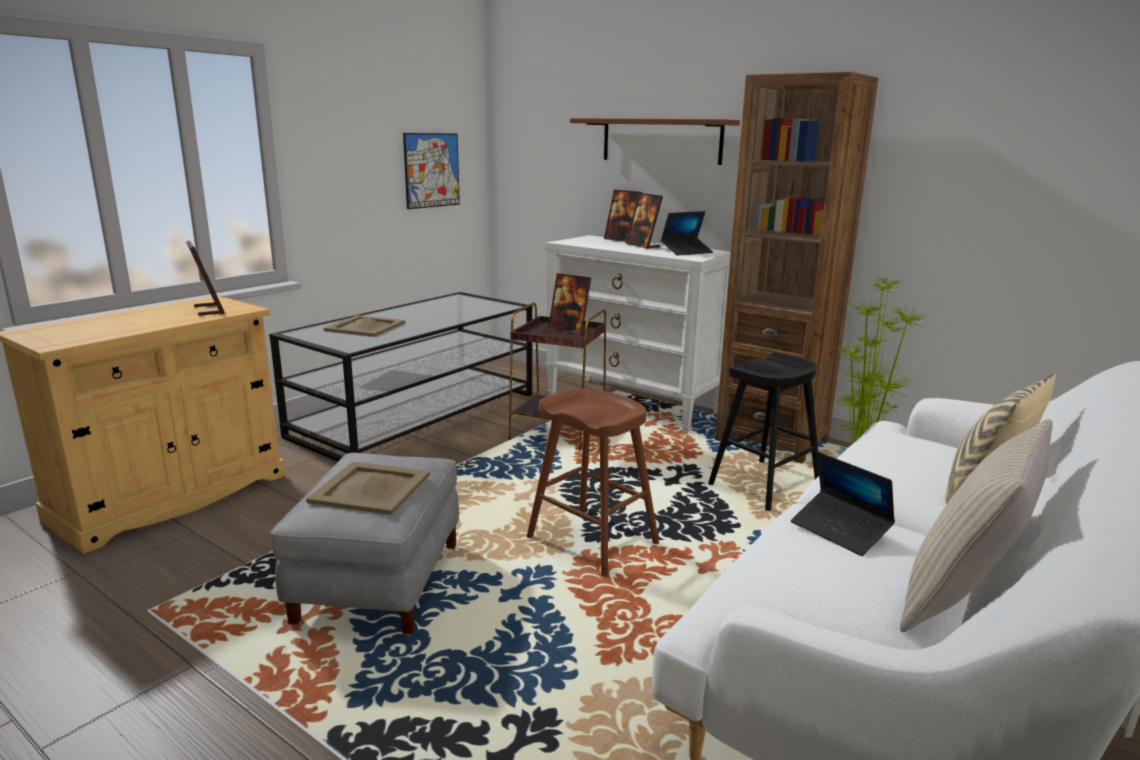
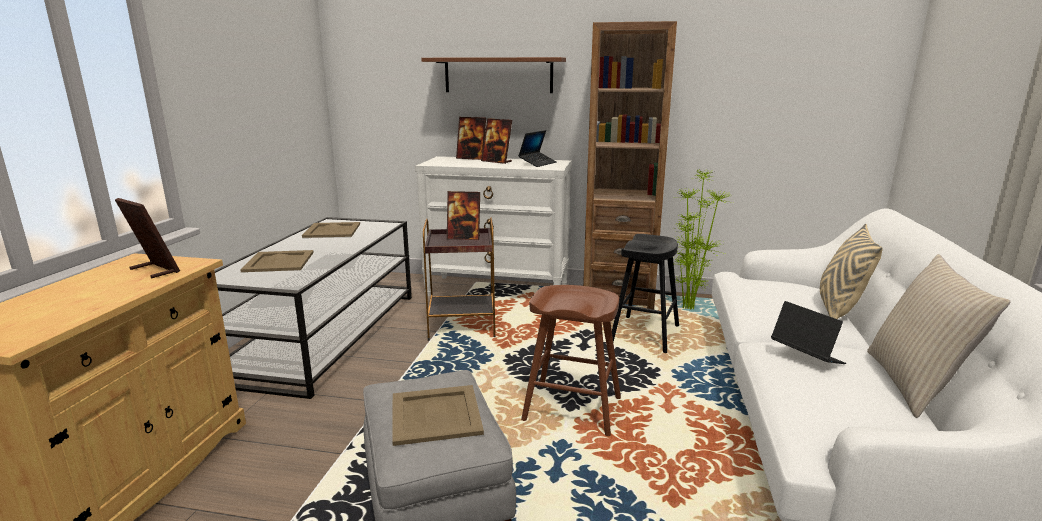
camera: 25 degrees left, 0 degrees up
picture [403,133,460,209] -> none
laptop [791,452,895,556] -> laptop turned 150 degrees counterclockwise [771,301,846,364]
none -> beige tray [302,222,360,238]

